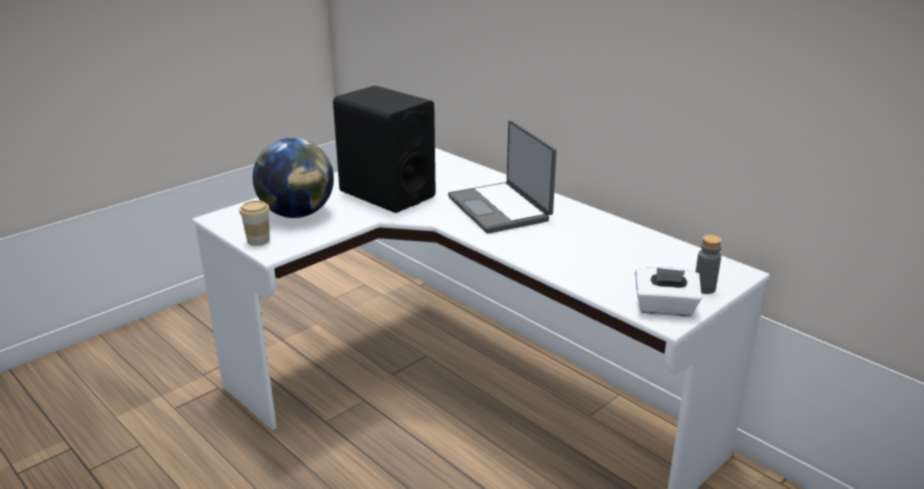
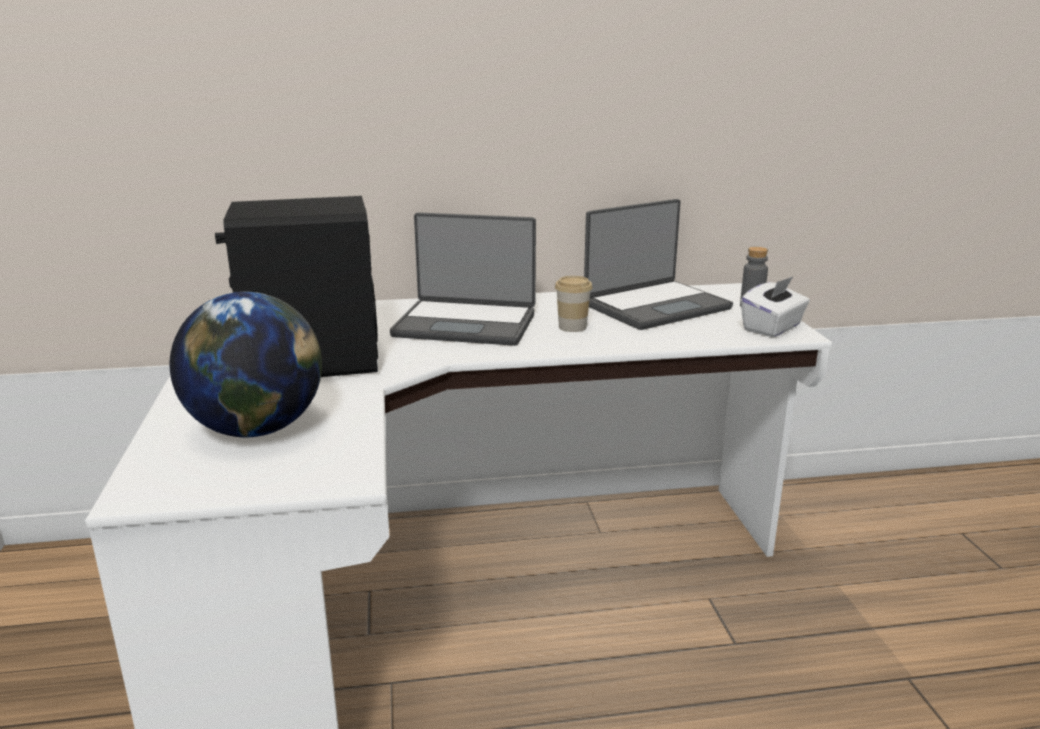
camera: 55 degrees left, 5 degrees down
cup [239,200,270,246] -> cup moved to [555,276,593,332]
none -> laptop [584,199,733,330]

